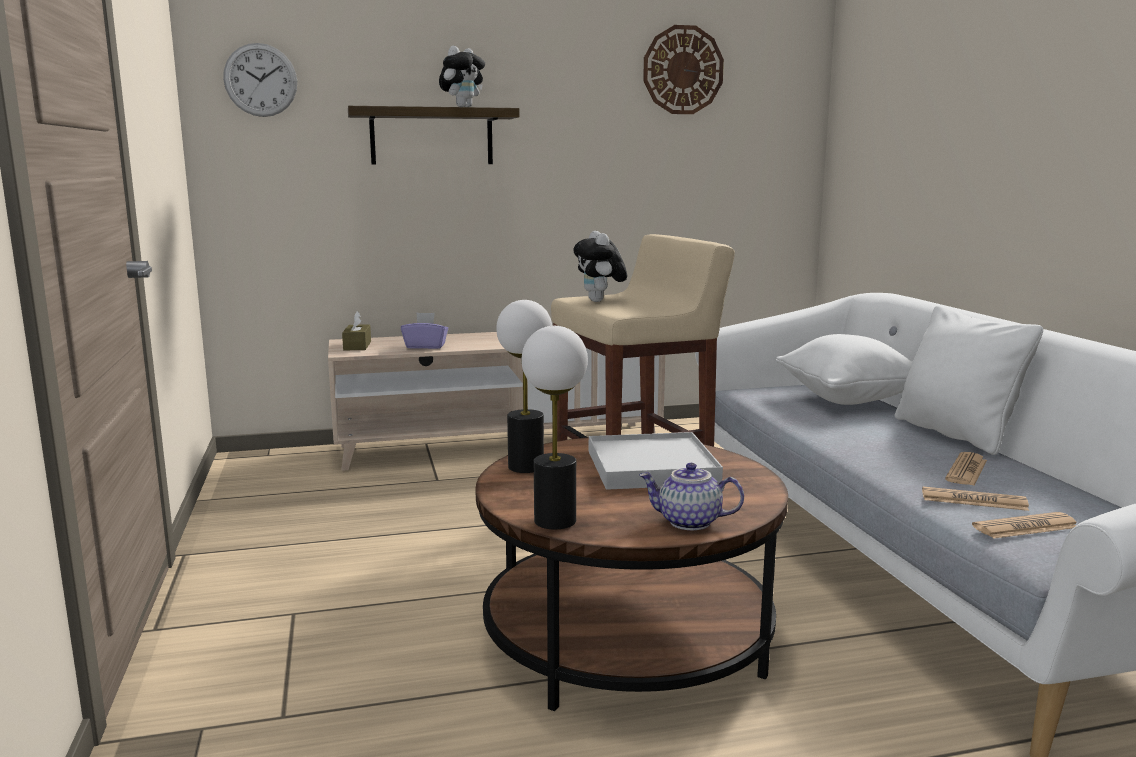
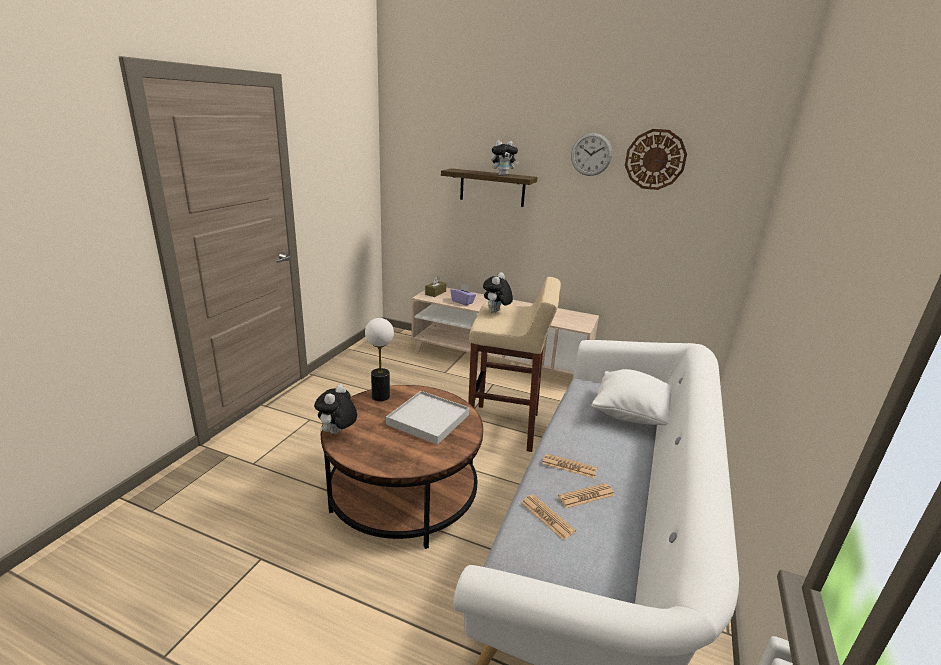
camera: 35 degrees right, 10 degrees up
wall clock [223,43,297,117] -> wall clock moved to [571,133,612,176]
table lamp [522,326,588,530] -> plush toy [314,384,357,434]
teapot [639,463,744,530] -> none
white pillow [895,306,1043,455] -> none
newspaper [972,512,1076,539] -> newspaper moved to [542,453,597,479]

